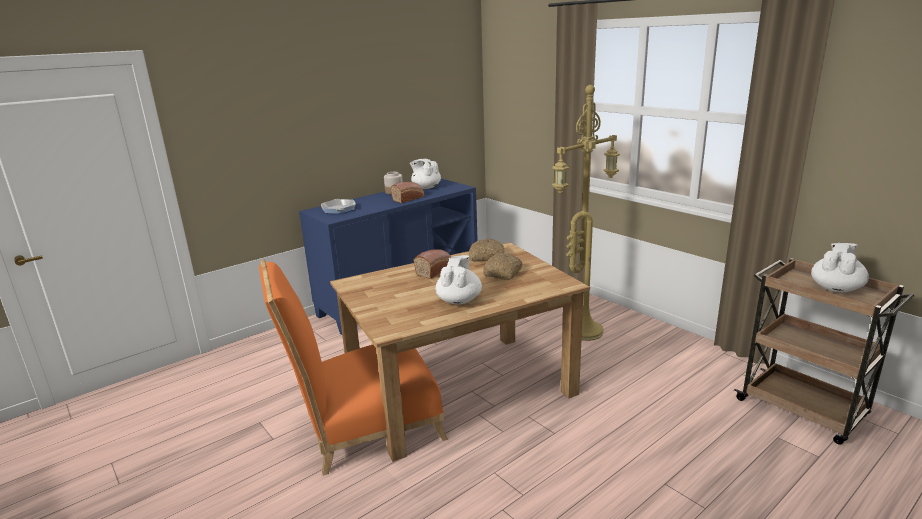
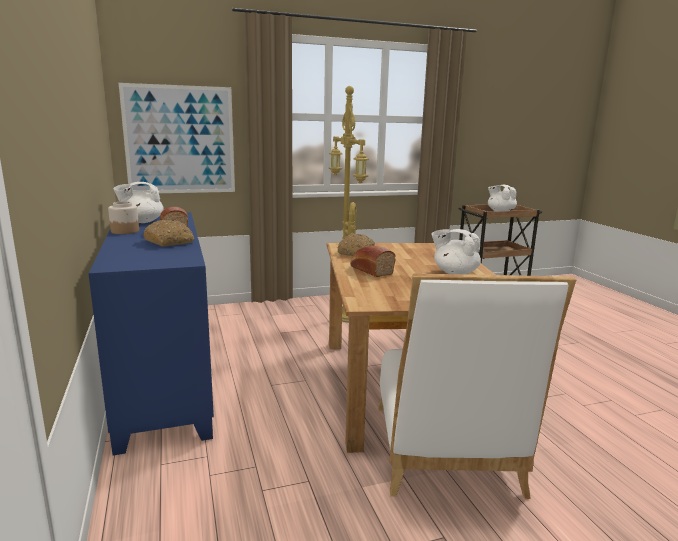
camera: 70 degrees left, 5 degrees down
orange chair [259,259,448,476] -> white chair [378,273,576,499]
frying pan [321,199,356,214] -> none
bread [483,253,522,280] -> bread moved to [143,219,194,246]
none -> picture [119,83,235,193]

